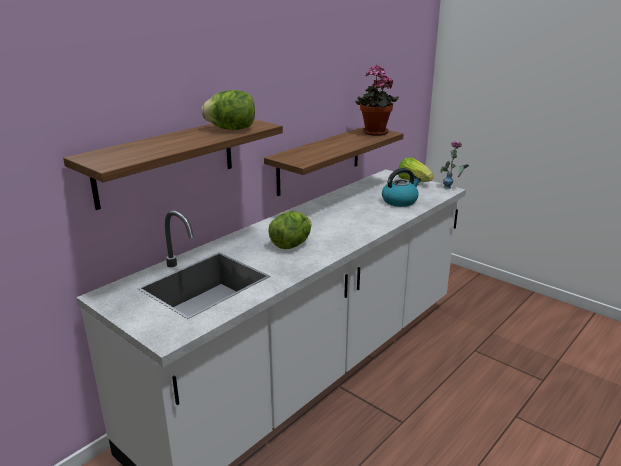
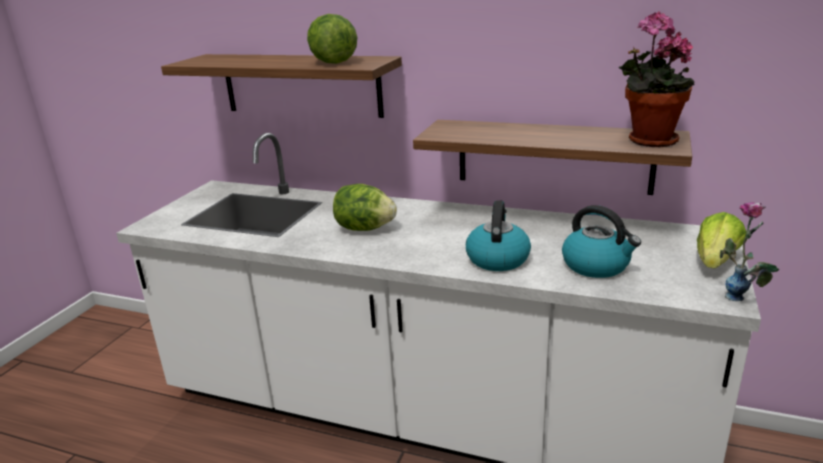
camera: 70 degrees right, 0 degrees up
none -> kettle [466,200,531,271]

